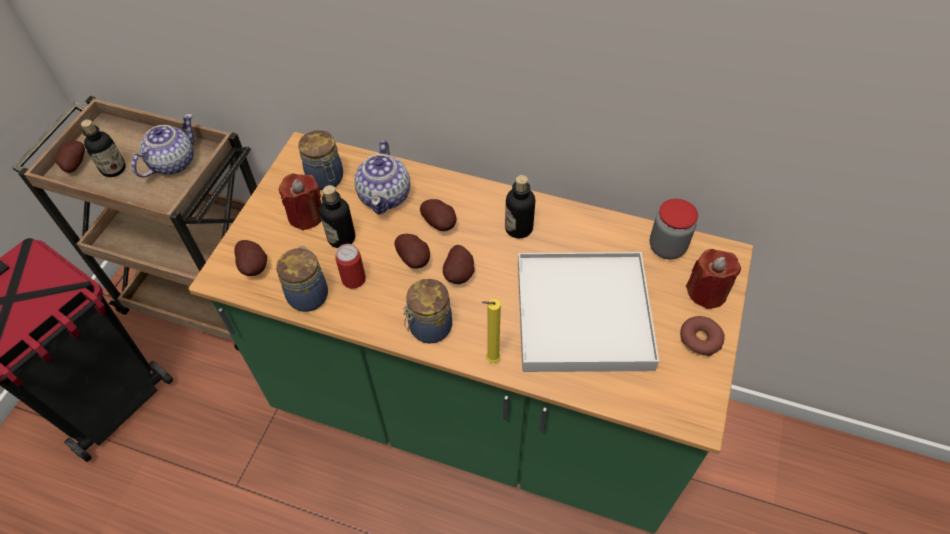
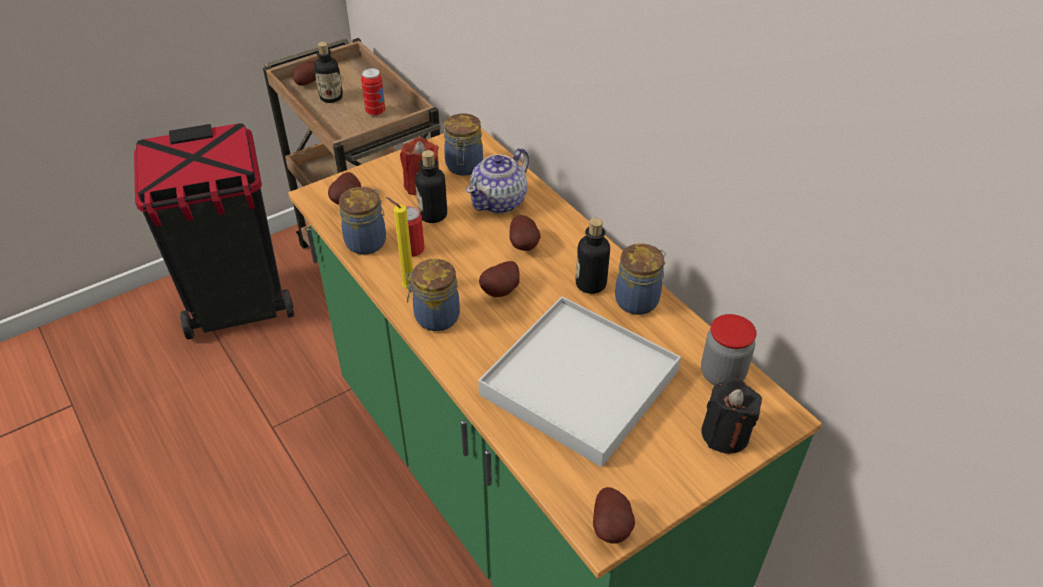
camera: 35 degrees right, 10 degrees down
teapot [131,114,194,177] -> can [361,68,385,117]
potato [395,234,430,269] -> potato moved to [593,487,635,544]
yellow candle [482,299,501,363] -> yellow candle moved to [386,197,413,289]
donut [680,316,725,356] -> none
red candle [686,249,741,309] -> black candle [701,378,762,454]
none -> jar [615,243,666,315]

